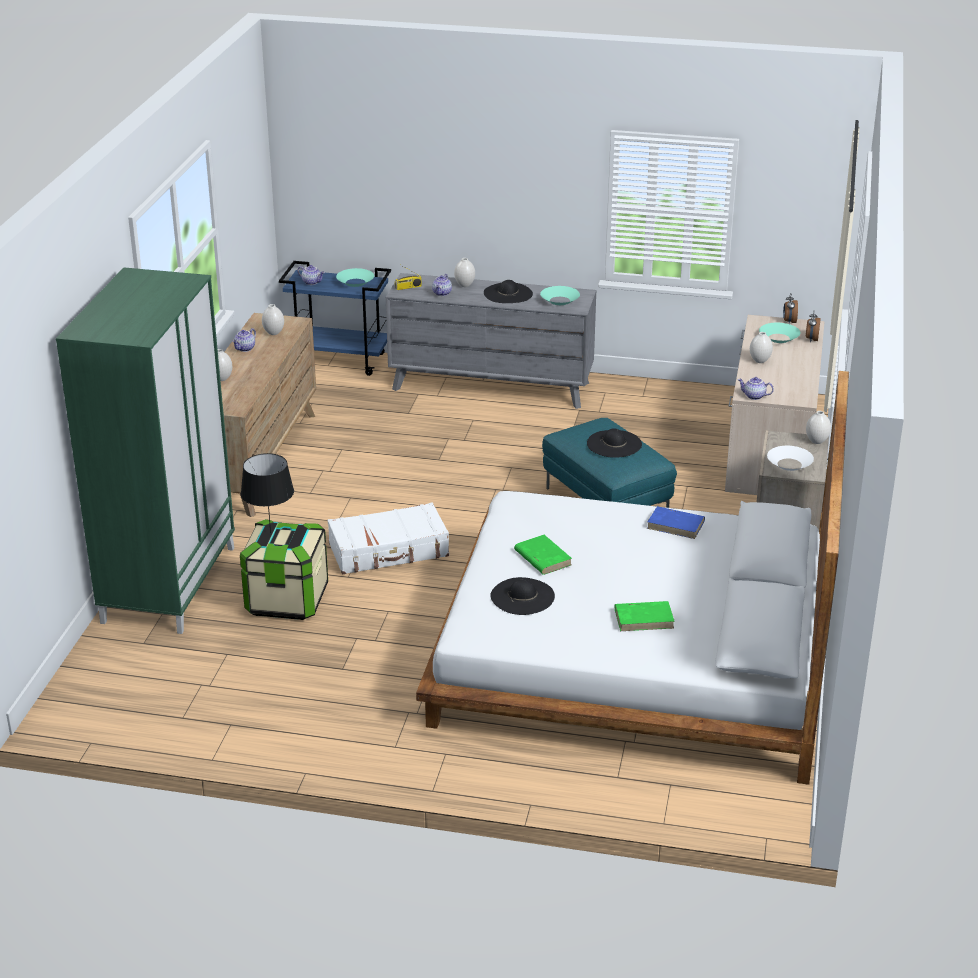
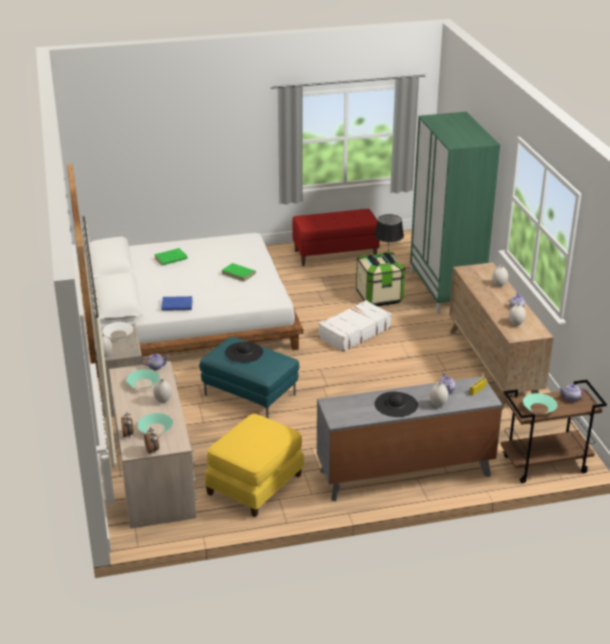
camera: 155 degrees right, 0 degrees up
blue cart [279,261,391,376] -> brown cart [501,380,607,483]
black hat [490,577,555,615] -> none
turquoise bowl [540,286,580,305] -> turquoise bowl moved to [126,369,160,389]
none -> yellow ottoman [205,414,304,517]
none -> red bench [292,209,380,266]

